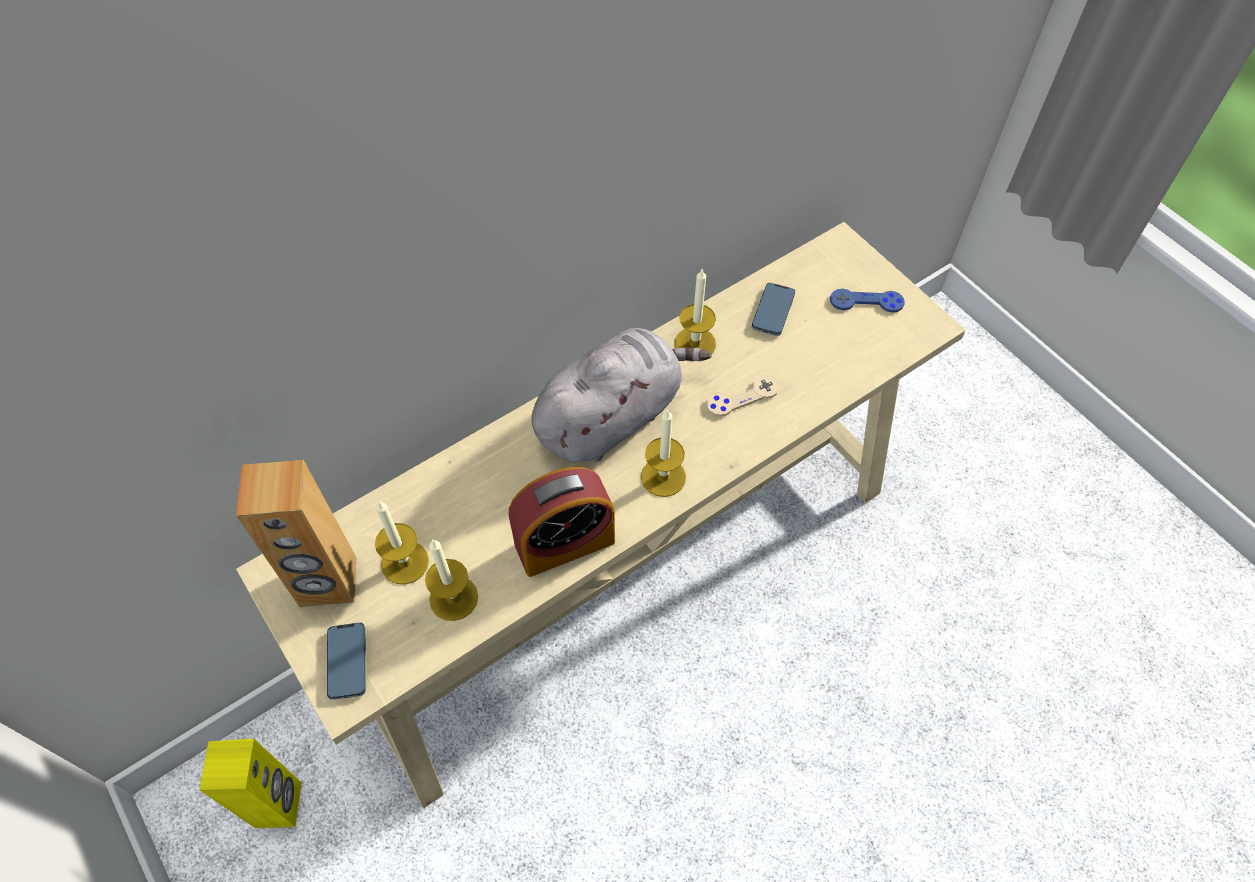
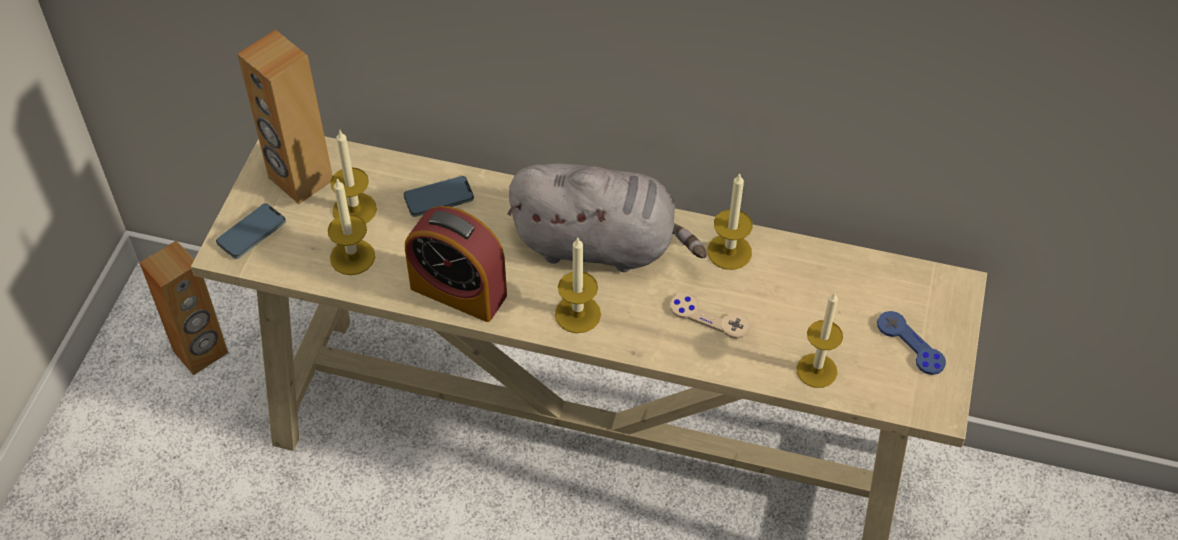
camera: 50 degrees right, 5 degrees down
yellow speaker [199,738,302,828] -> brown speaker [139,241,228,375]
phone [752,283,795,336] -> phone moved to [404,176,474,217]
none -> candle [796,292,843,388]

